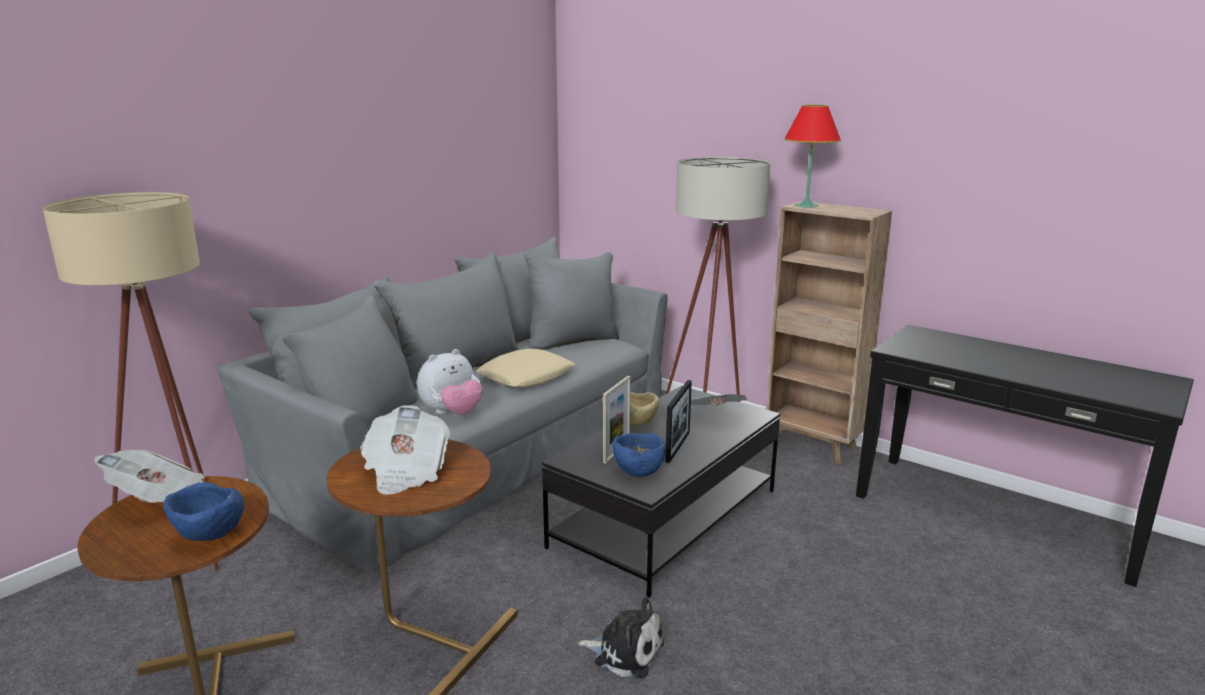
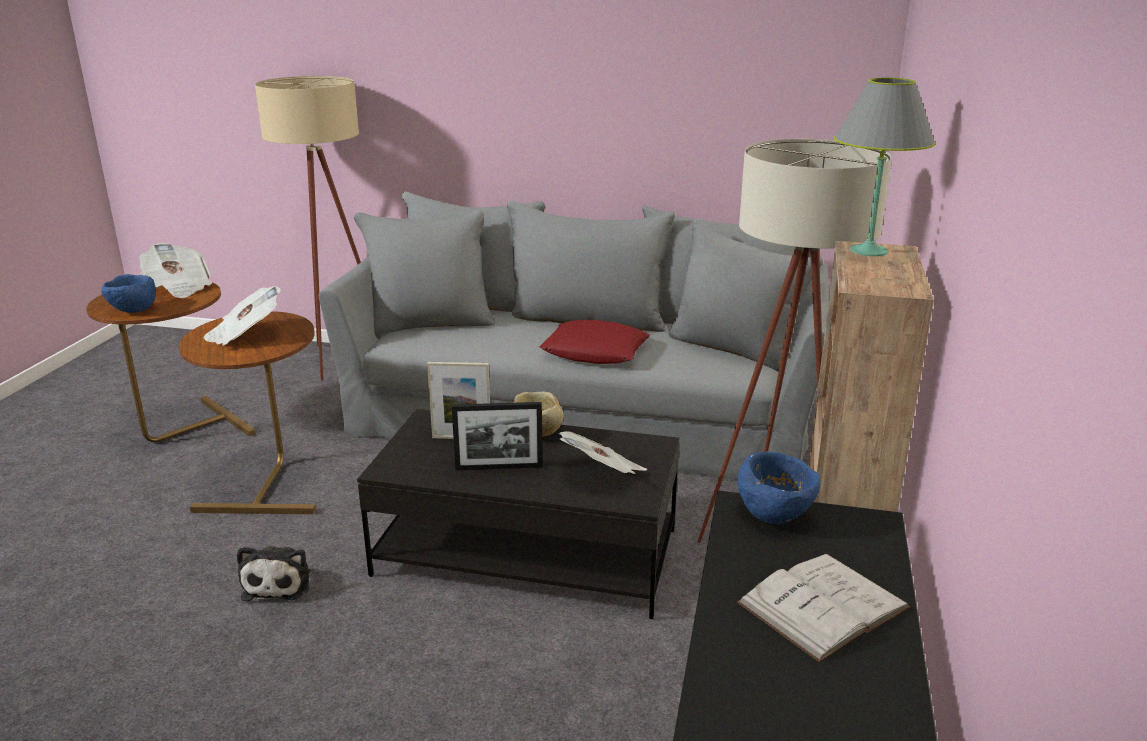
camera: 65 degrees right, 5 degrees up
plush toy [417,349,483,415] -> none
beige pillow [476,349,575,388] -> red pillow [540,320,650,364]
blue bowl [613,433,666,477] -> blue bowl moved to [737,452,821,525]
red table lamp [784,105,841,208] -> grey table lamp [834,78,936,256]
none -> white book [737,554,910,662]

